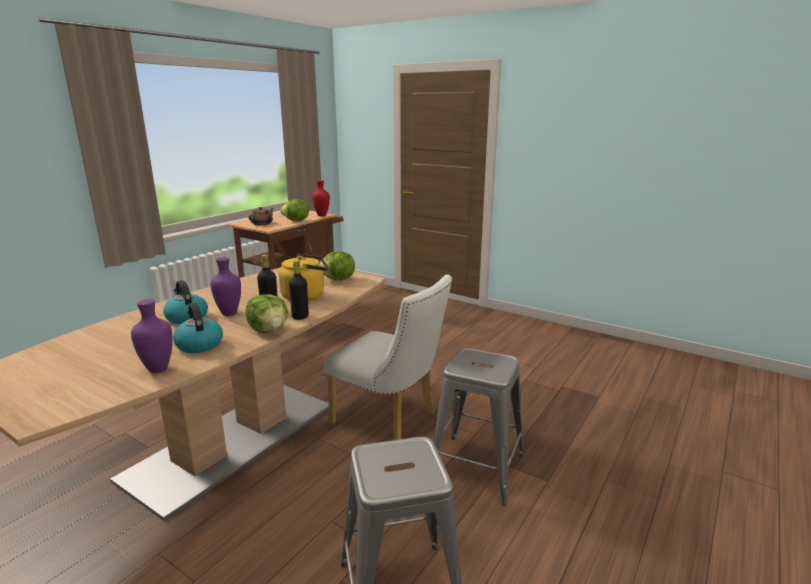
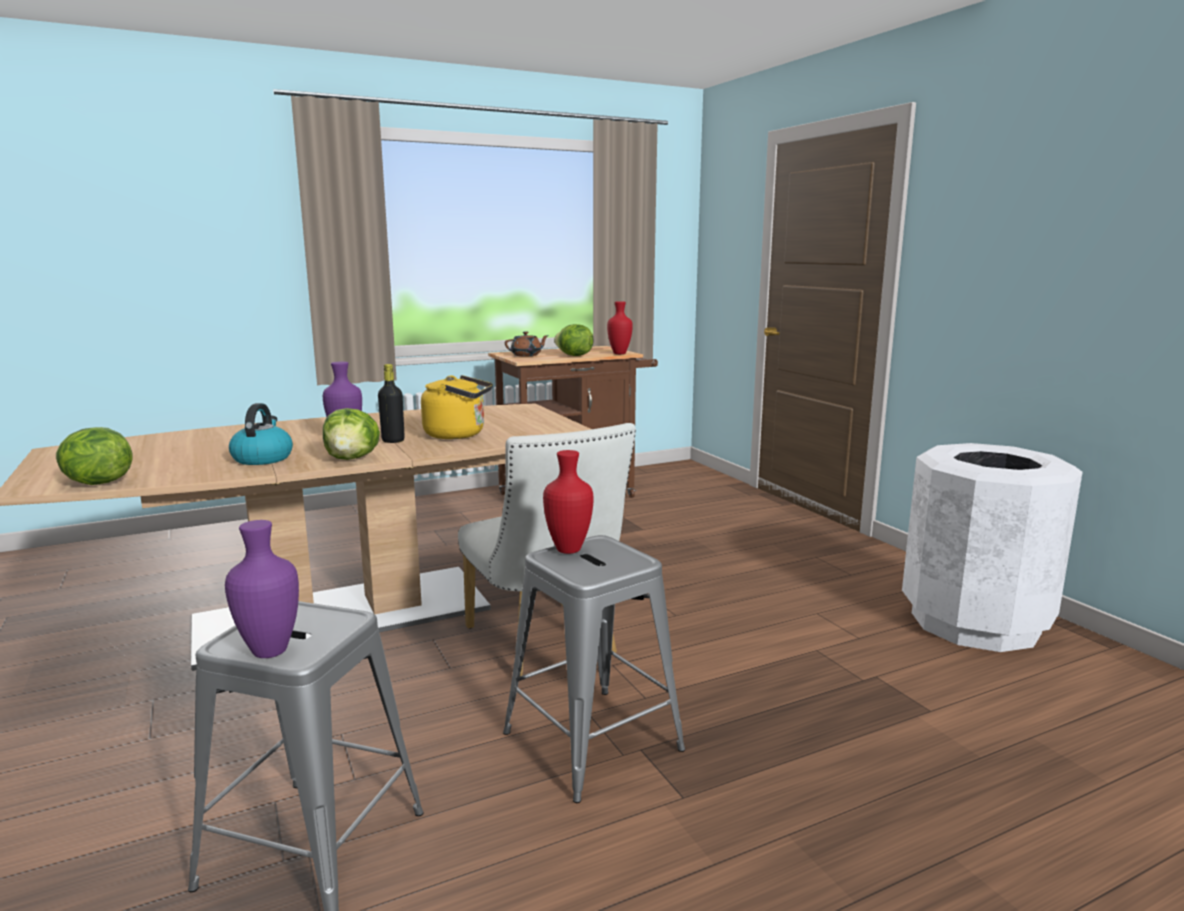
camera: 30 degrees right, 5 degrees down
purple vase [131,299,173,373] -> purple vase moved to [225,520,299,658]
kettle [163,280,208,324] -> none
black bottle [289,260,309,320] -> none
lettuce [319,251,355,281] -> lettuce moved to [56,427,133,485]
none -> red vase [543,450,594,554]
none -> white trash can [902,443,1083,652]

